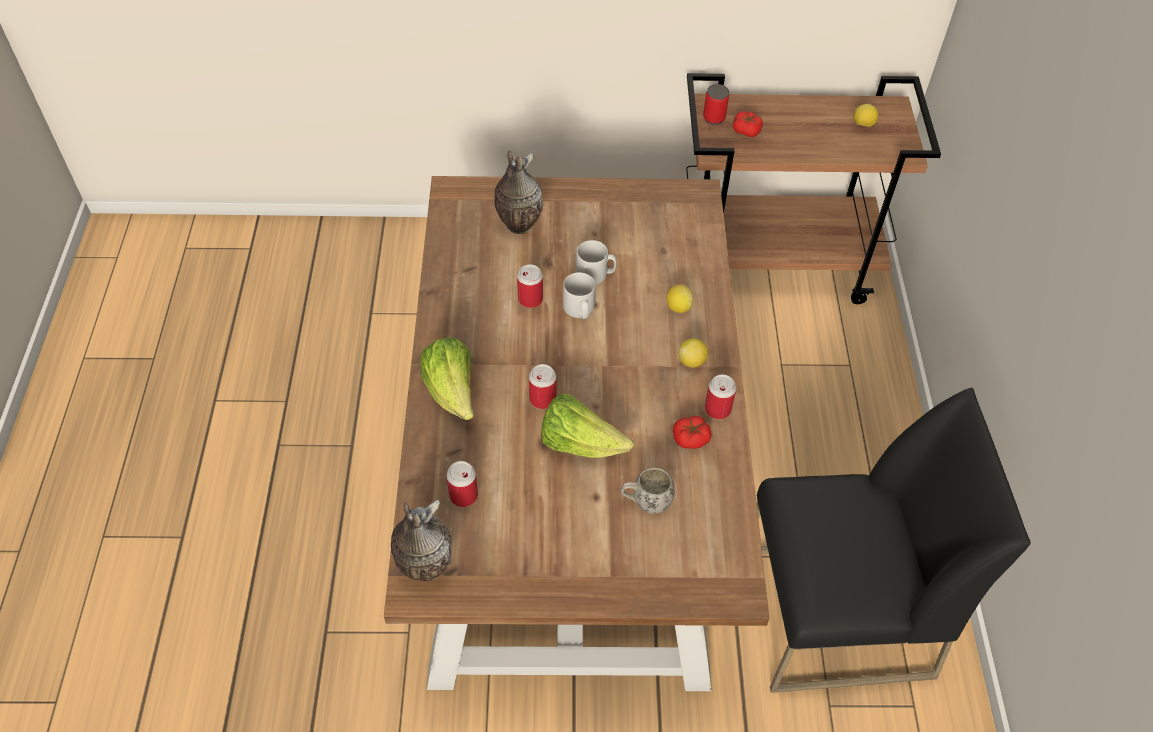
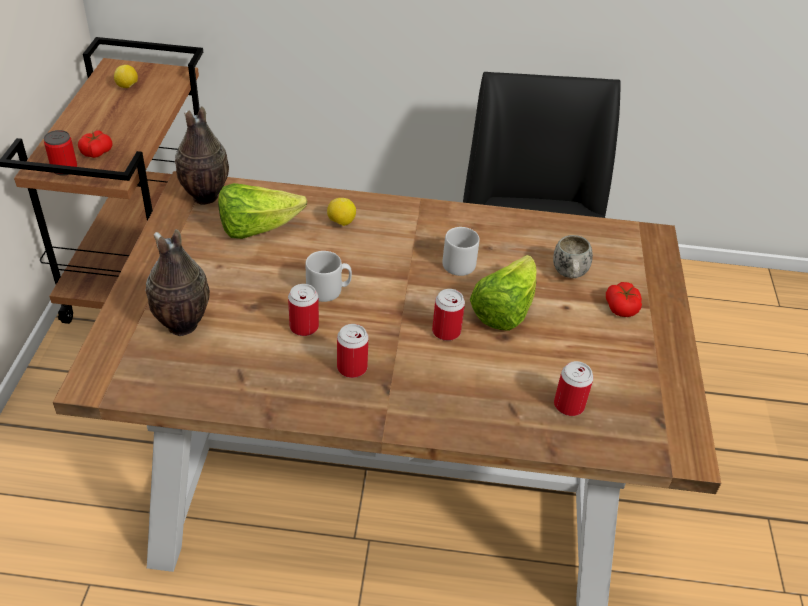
camera: 85 degrees left, 10 degrees down
vase [391,500,452,581] -> vase moved to [175,106,229,205]
lettuce [420,338,474,420] -> lettuce moved to [218,183,307,239]
grey mug [576,240,617,285] -> grey mug moved to [442,227,479,276]
tomato [673,416,711,449] -> tomato moved to [606,282,642,317]
lemon [679,338,708,368] -> none
can [705,374,736,419] -> can moved to [337,324,369,378]

